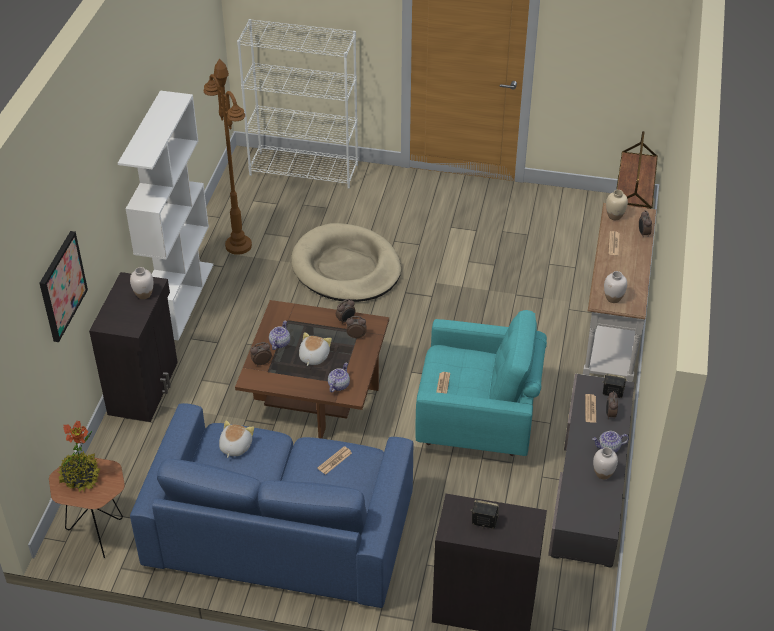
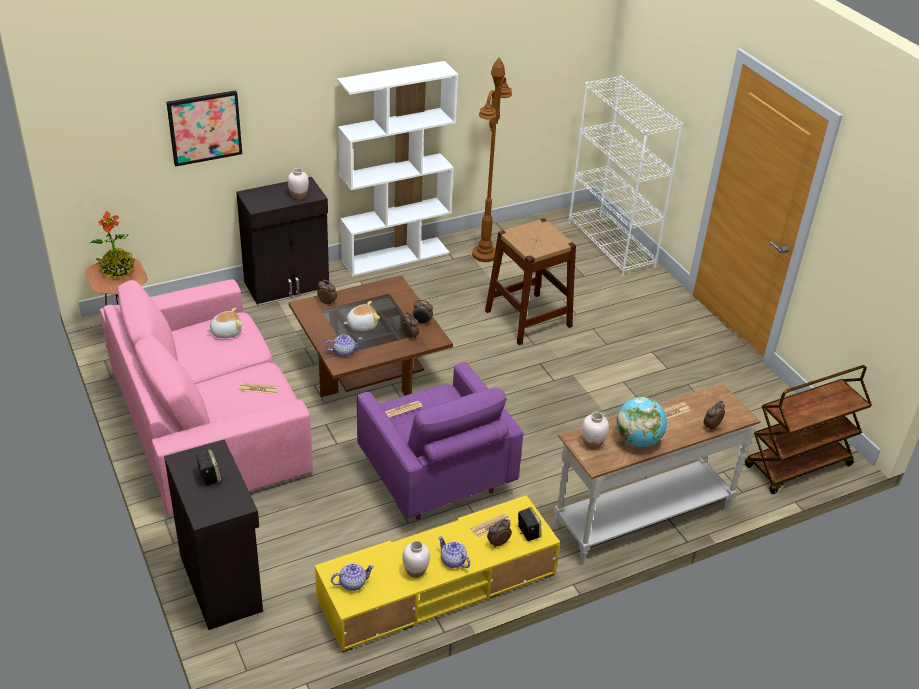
camera: 50 degrees right, 5 degrees down
blue sofa [130,403,414,608] -> pink sofa [100,279,313,515]
teapot [269,320,290,350] -> teapot moved to [331,563,374,591]
beige dog bed [291,223,401,302] -> brown stool [485,218,576,345]
turquoise armchair [415,310,547,456] -> purple armchair [357,362,523,520]
grey tv stand [548,374,634,568] -> yellow tv stand [315,495,560,652]
beige vase [606,190,628,220] -> none
none -> globe [616,397,667,447]

